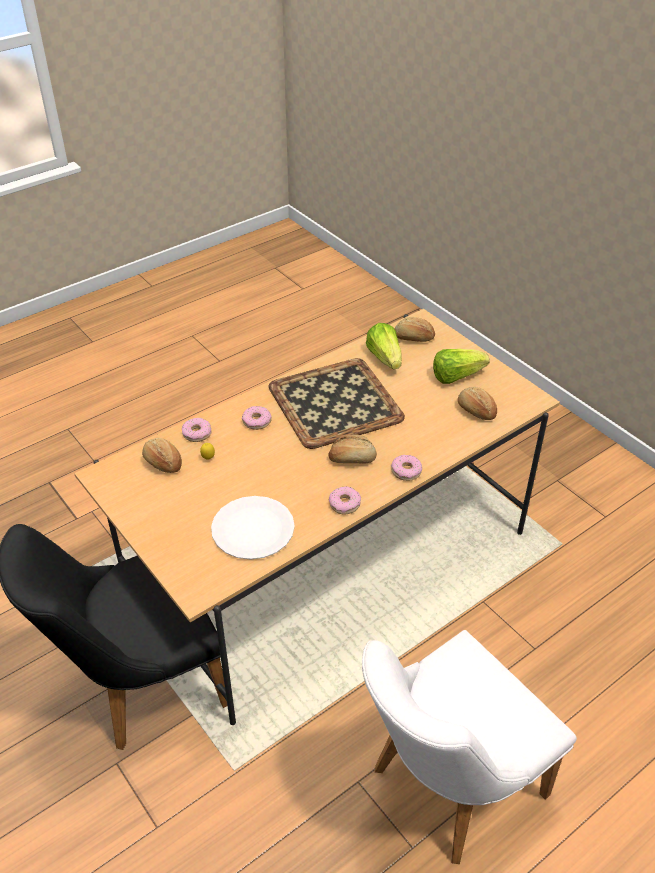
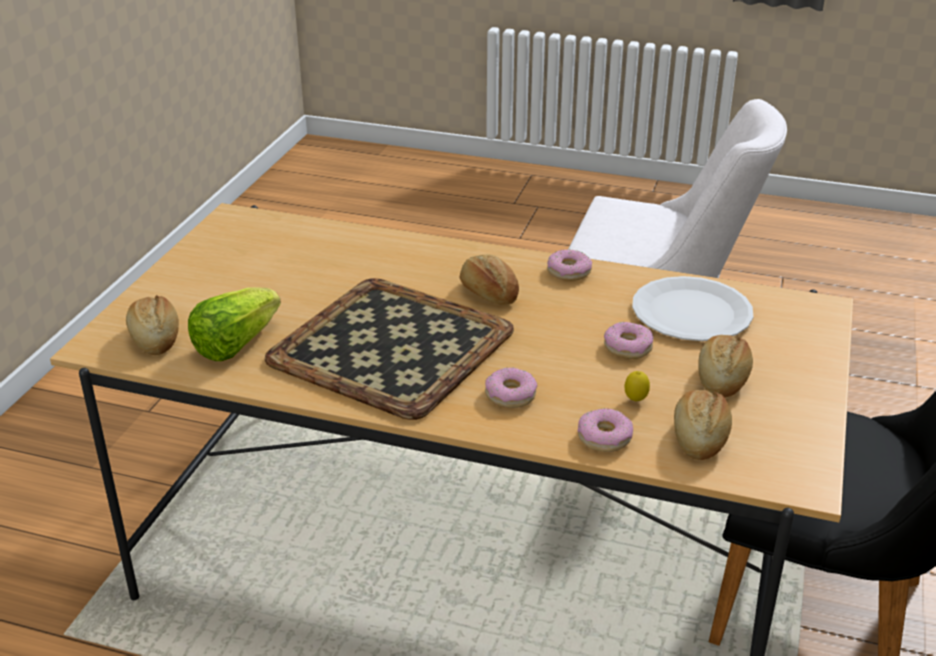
camera: 125 degrees left, 10 degrees down
donut [391,455,422,481] -> donut moved to [604,322,653,359]
lettuce [433,349,490,384] -> none
bread [458,387,497,420] -> bread moved to [698,335,753,398]

